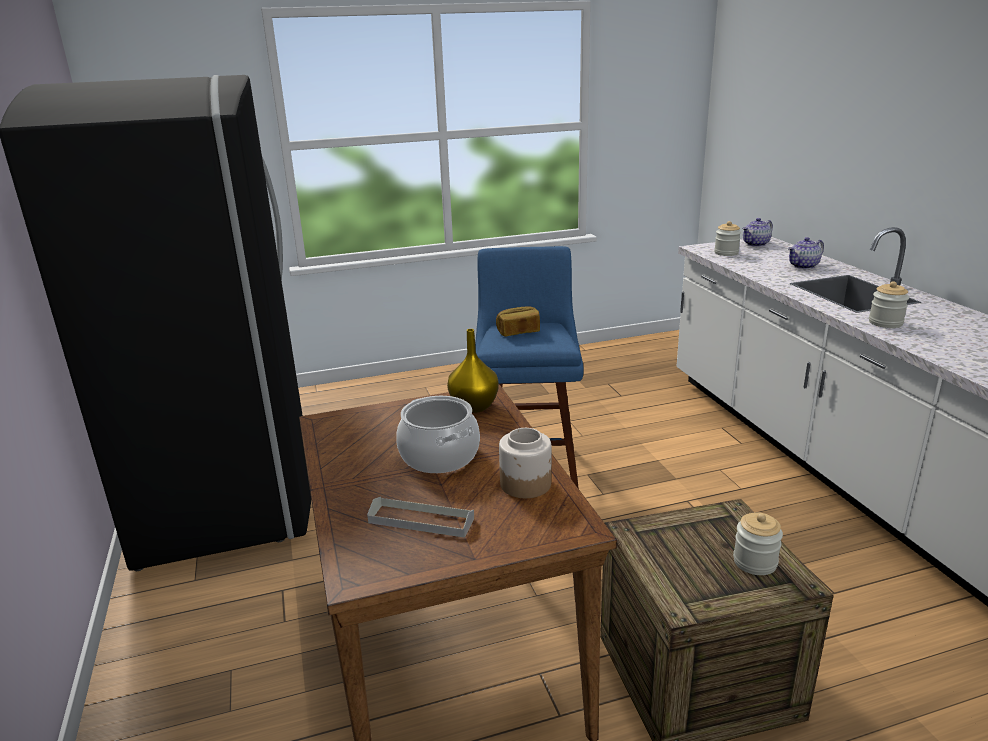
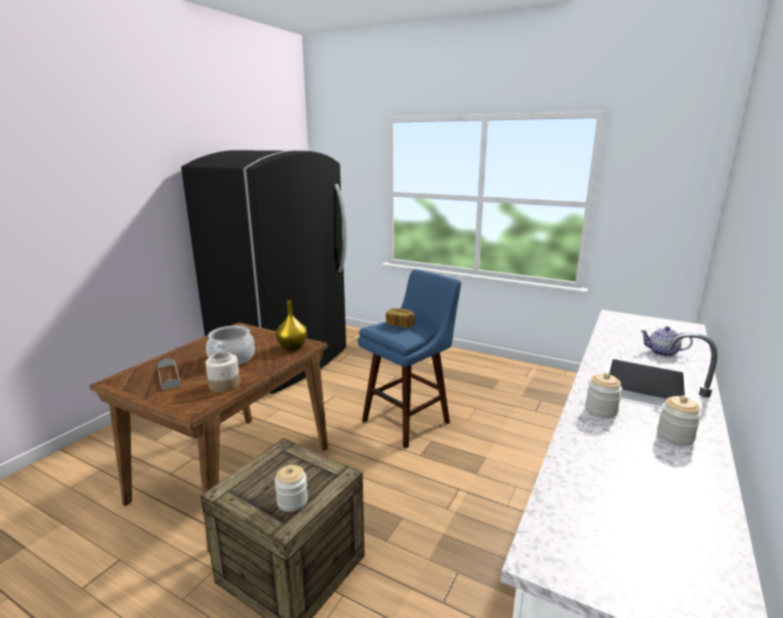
camera: 45 degrees right, 5 degrees down
jar [714,221,741,256] -> jar moved to [657,396,702,446]
teapot [742,218,773,247] -> none

